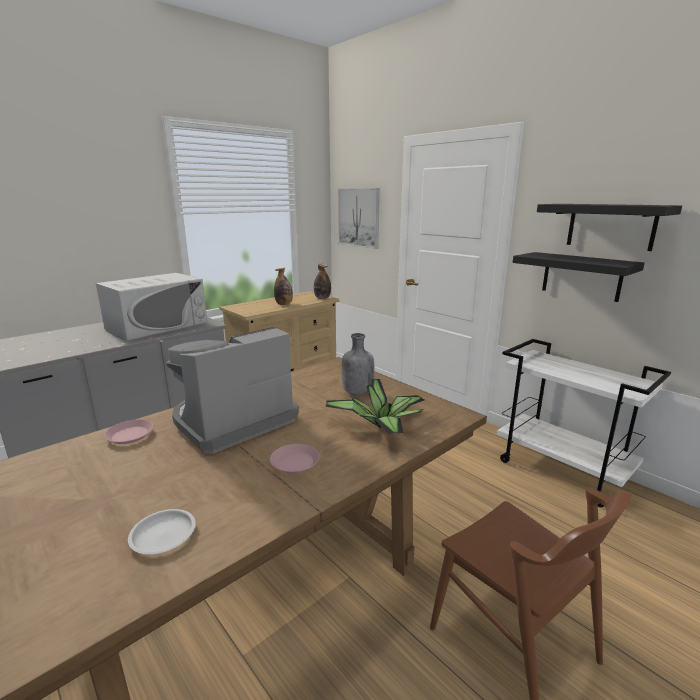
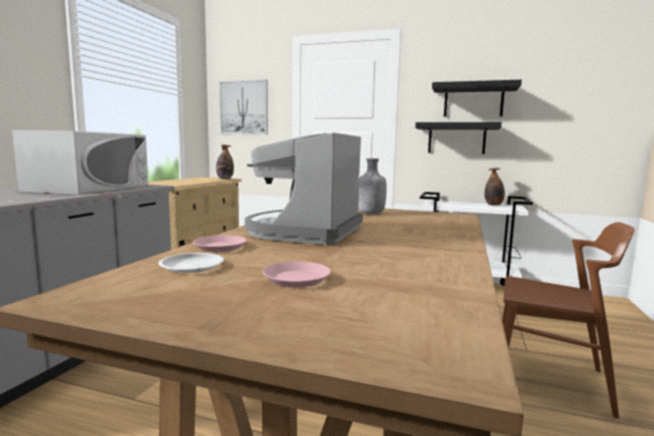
camera: 30 degrees left, 10 degrees down
white plate [128,509,196,554] -> white plate moved to [158,253,224,273]
pink plate [270,444,319,474] -> pink plate moved to [263,261,331,288]
bottle [274,268,293,305] -> bottle moved to [485,168,505,205]
potted plant [326,379,424,434] -> none

